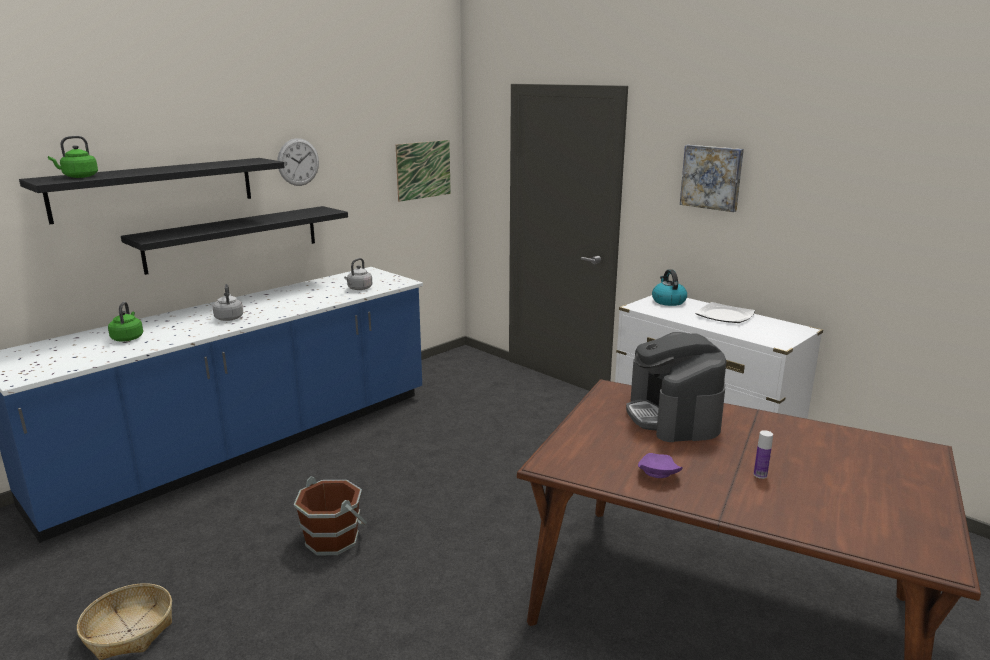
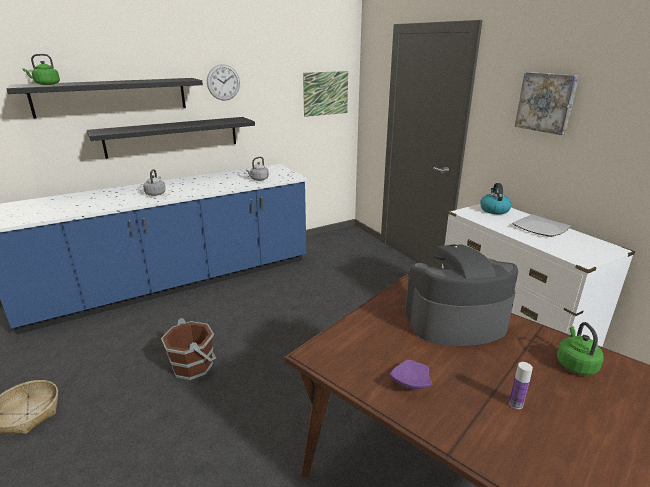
camera: 15 degrees right, 5 degrees up
green kettle [108,302,143,341] -> green kettle moved to [557,322,604,375]
coffee machine [626,332,726,442] -> coffee machine turned 75 degrees clockwise [405,245,518,346]

